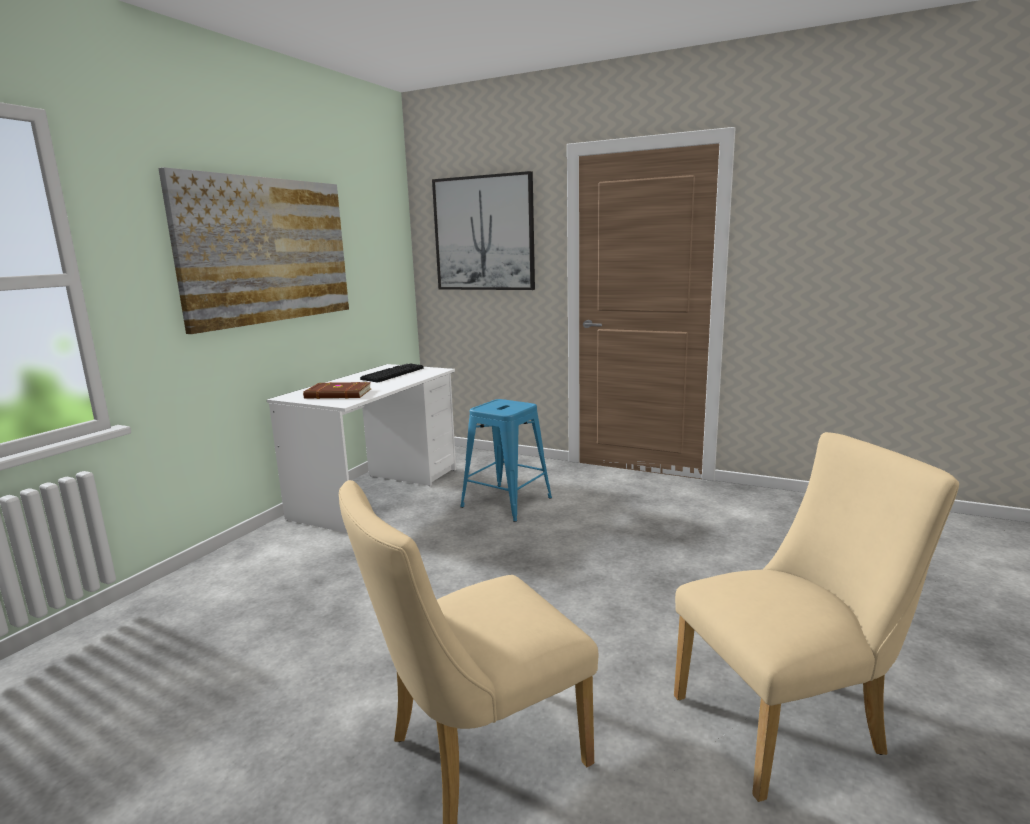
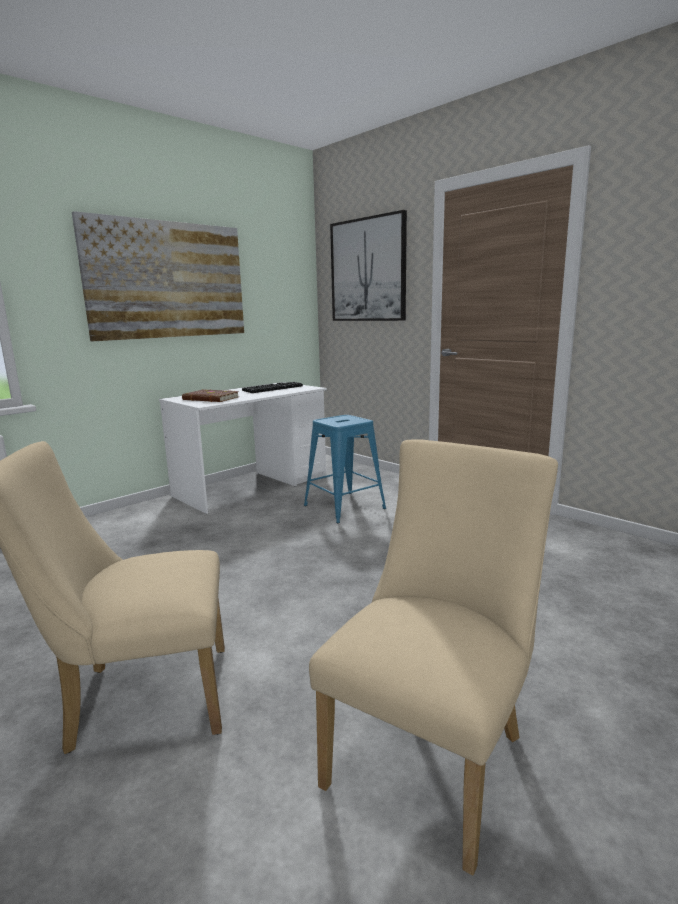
camera: 20 degrees right, 0 degrees up
beige chair [674,432,959,802] -> beige chair turned 60 degrees counterclockwise [309,439,558,876]

